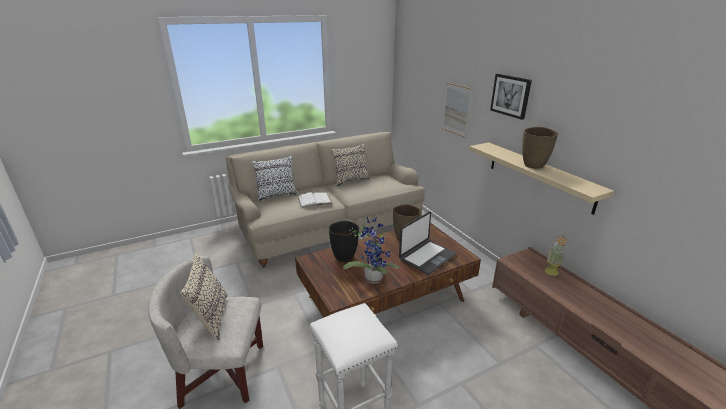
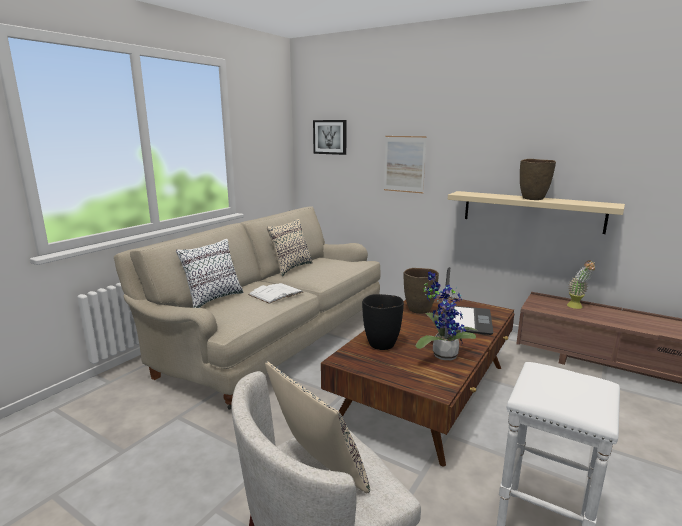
camera: 30 degrees left, 10 degrees down
picture [490,74,532,120] -> picture moved to [313,120,346,155]

